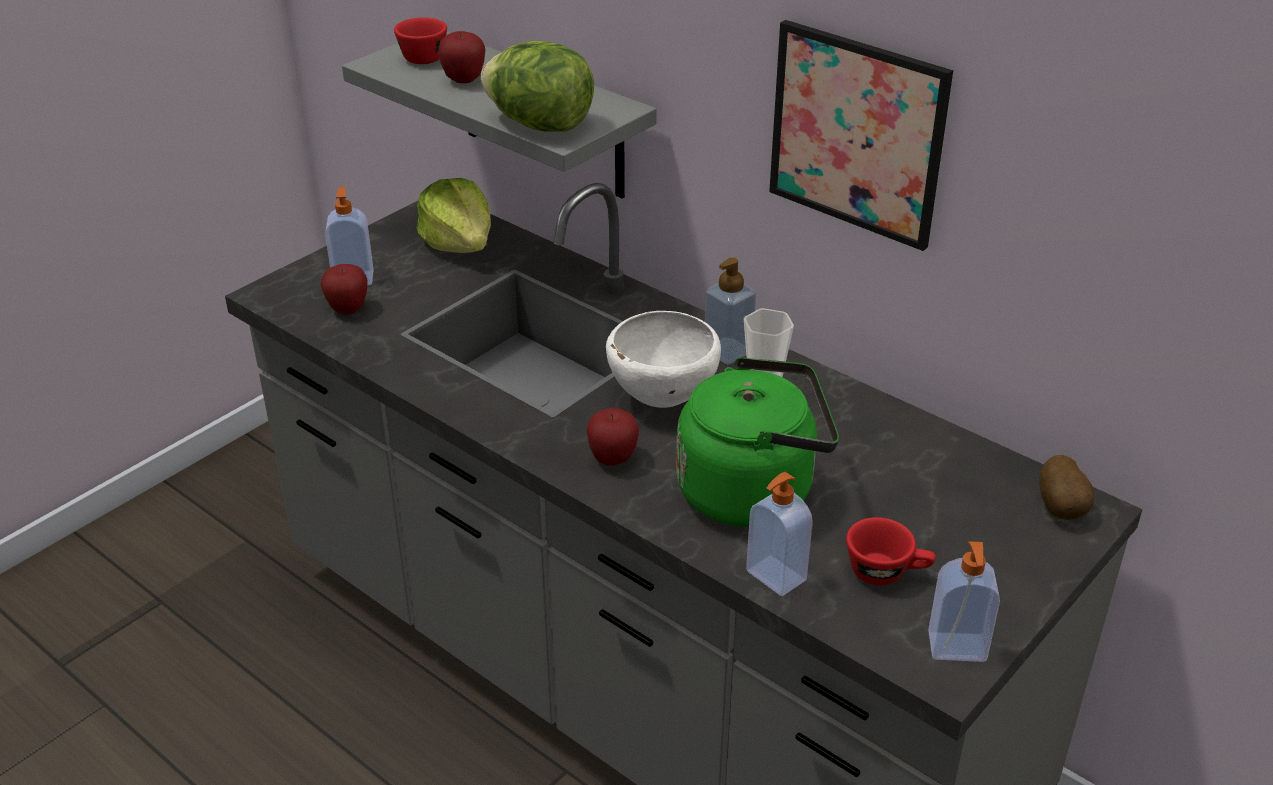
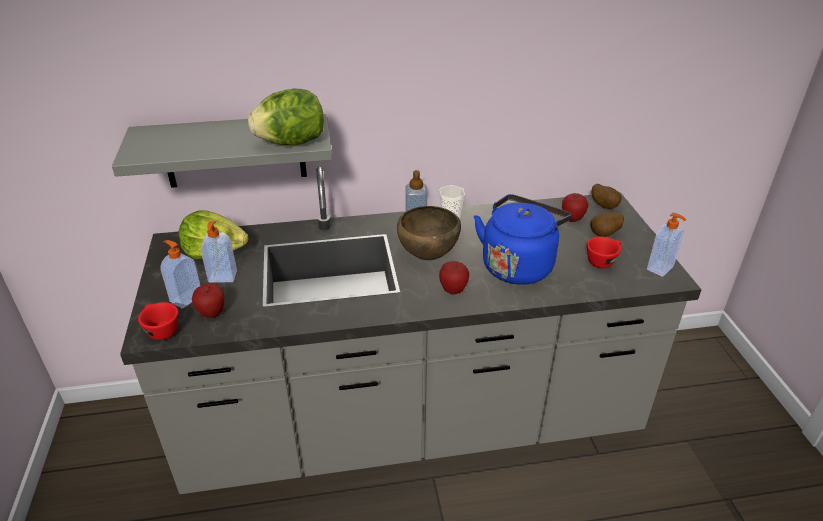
camera: 50 degrees left, 0 degrees up
red cup [394,17,447,64] -> red cup moved to [138,302,179,340]
apple [438,31,485,83] -> apple moved to [562,193,588,222]
white bowl [606,311,721,408] -> brown bowl [397,206,461,260]
green kettle [676,357,839,527] -> blue kettle [474,194,571,285]
soap dispenser [746,472,813,596] -> soap dispenser moved to [201,222,237,283]
picture [769,20,953,251] -> none
none -> potato [590,212,624,237]

